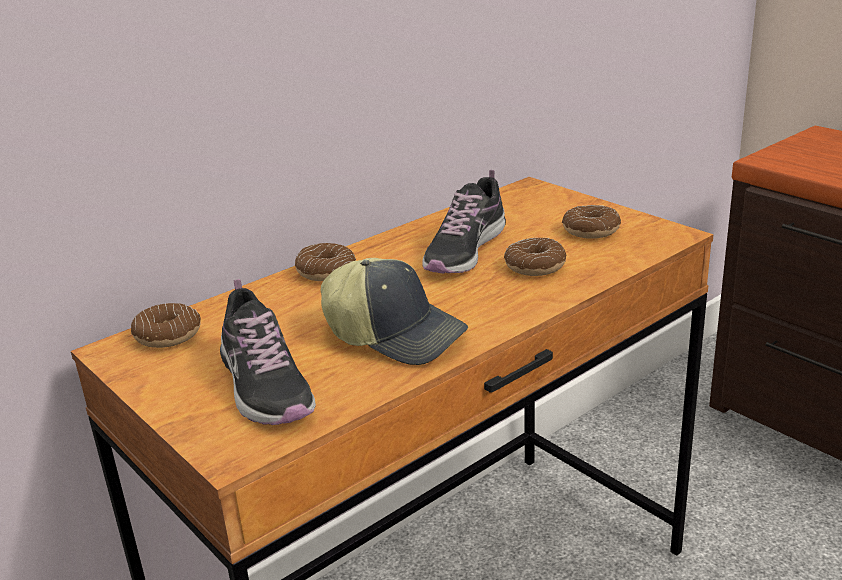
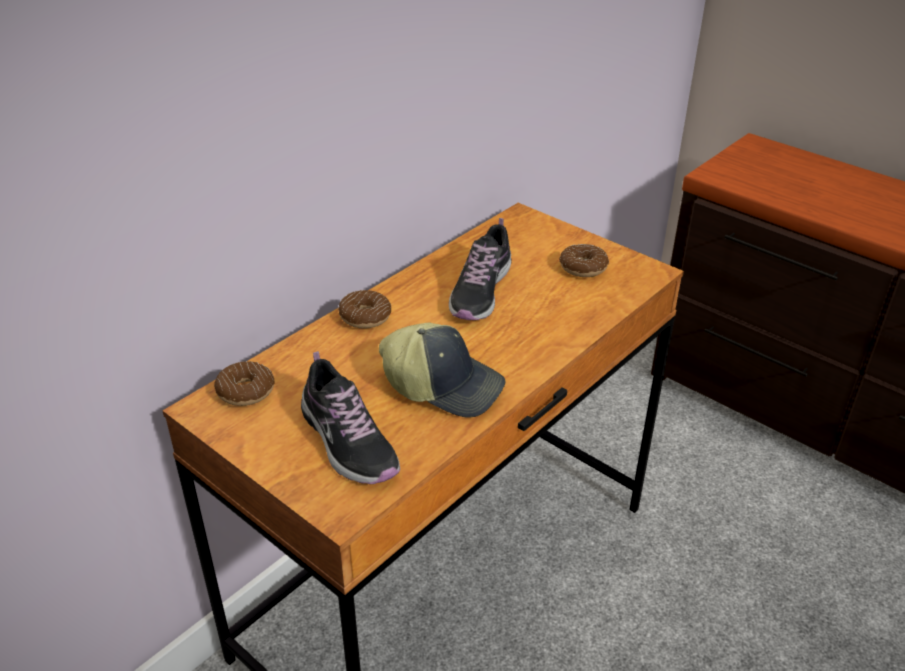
camera: 10 degrees left, 10 degrees up
donut [504,238,567,276] -> none

